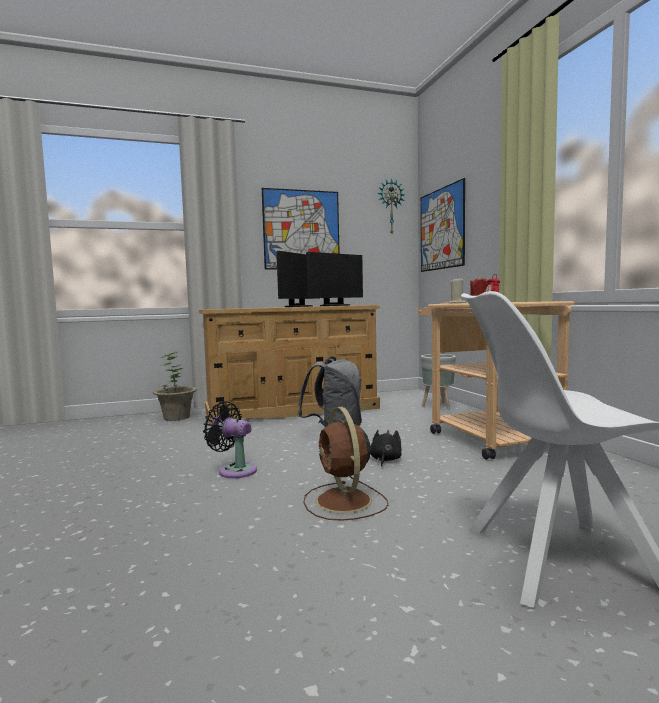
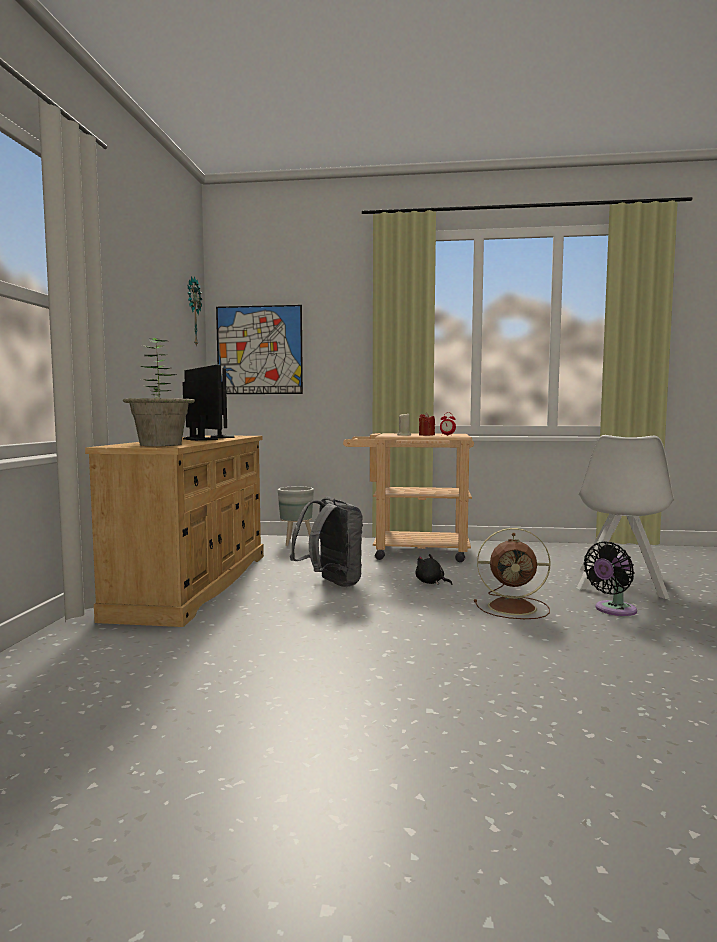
camera: 65 degrees left, 0 degrees up
potted plant [153,352,197,421] -> potted plant moved to [123,338,195,446]
black fan [203,401,257,478] -> black fan moved to [583,542,637,616]
picture [262,188,340,270] -> none

